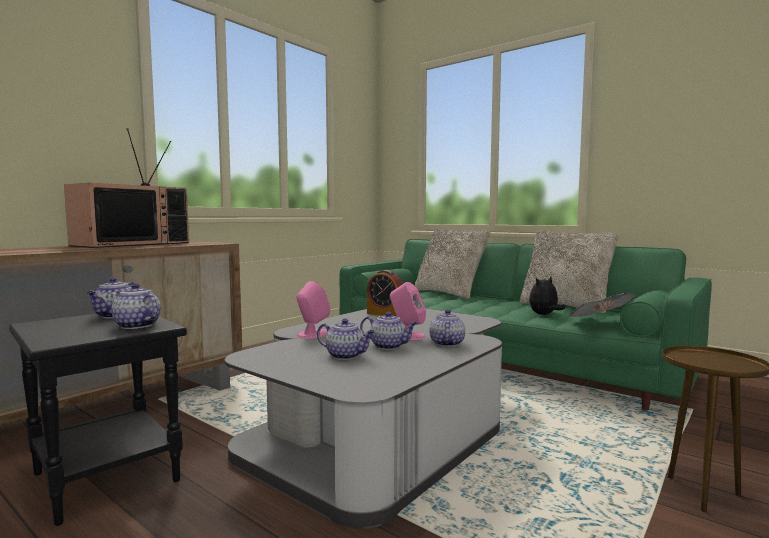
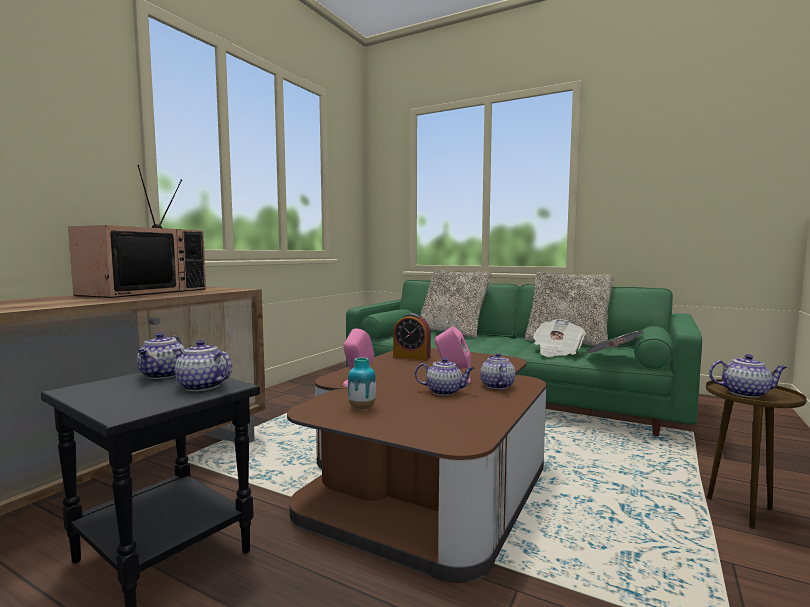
camera: 10 degrees left, 0 degrees up
grey coffee table [225,308,502,529] -> brown coffee table [287,348,546,583]
teapot [317,319,375,360] -> teapot moved to [709,354,787,398]
plush toy [529,277,565,315] -> newspaper [533,319,586,357]
none -> vase [348,357,376,409]

